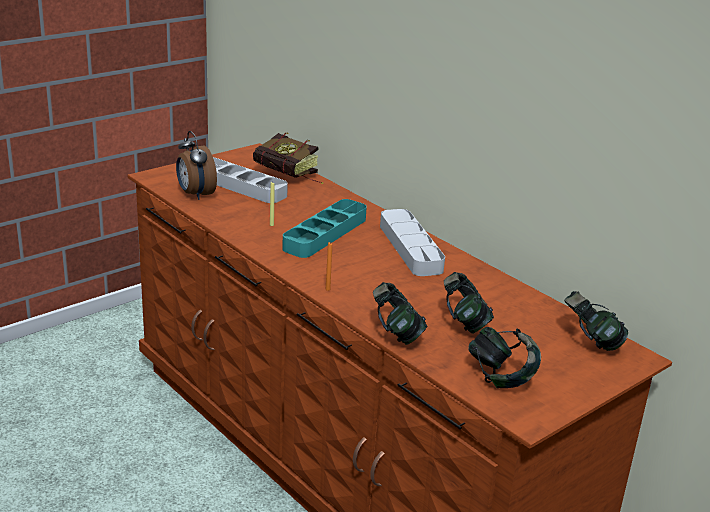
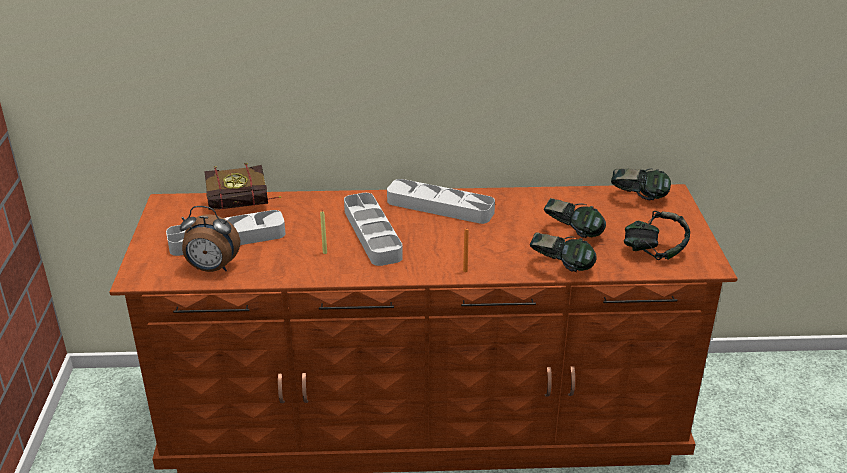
camera: 50 degrees left, 5 degrees up
turquoise tray [282,199,367,258] -> grey tray [344,193,403,266]

